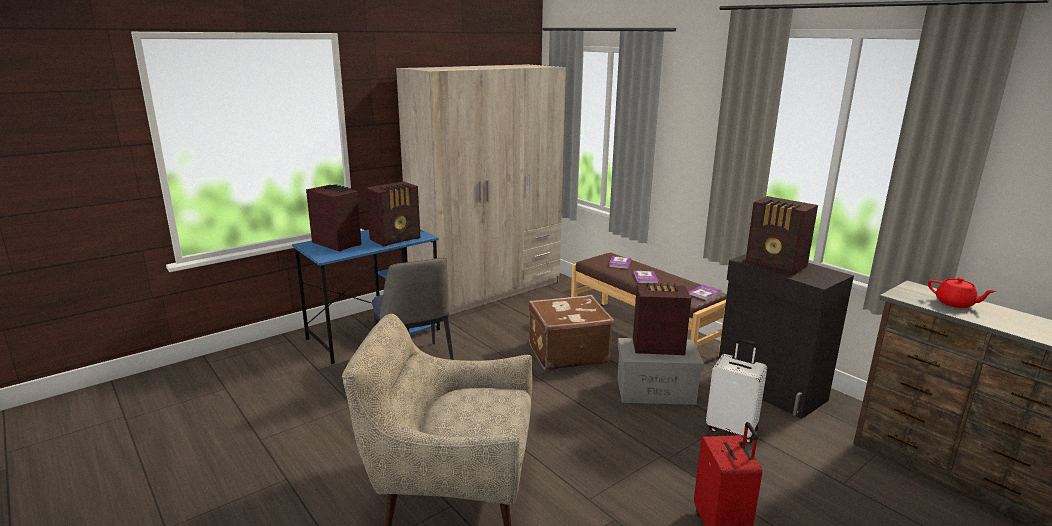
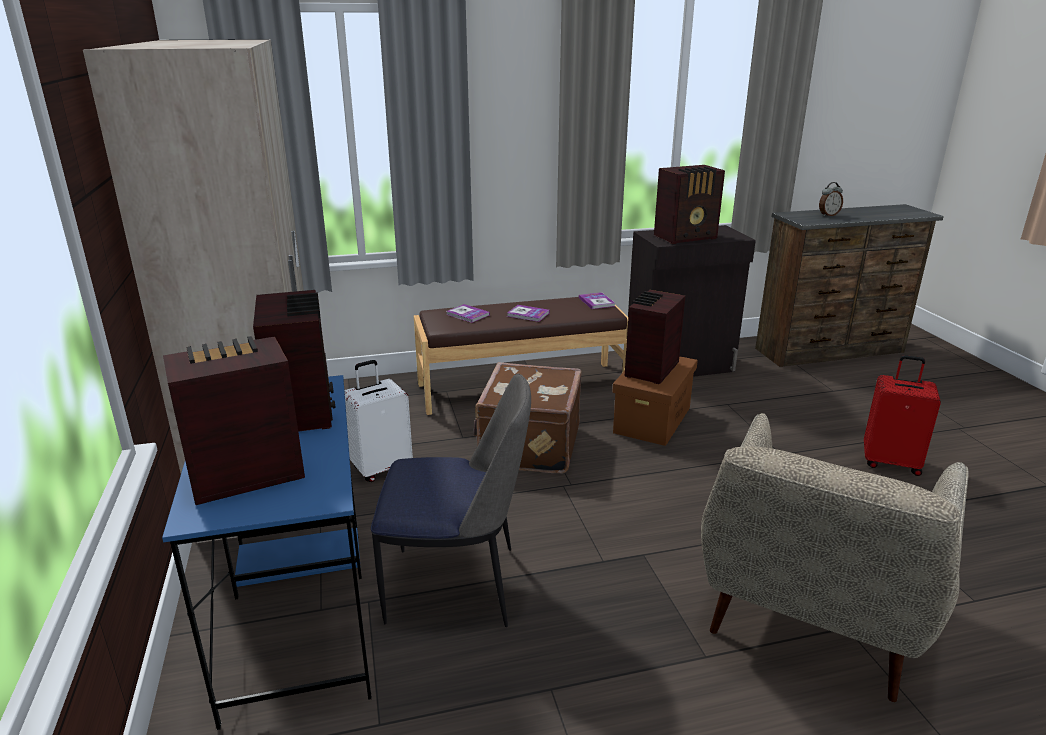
camera: 65 degrees left, 5 degrees up
grey storage box [617,338,704,405] -> brown storage box [613,356,698,446]
white suitcase [706,339,767,444] -> white suitcase moved to [344,360,413,482]
red teapot [928,277,996,308] -> alarm clock [819,182,843,217]

